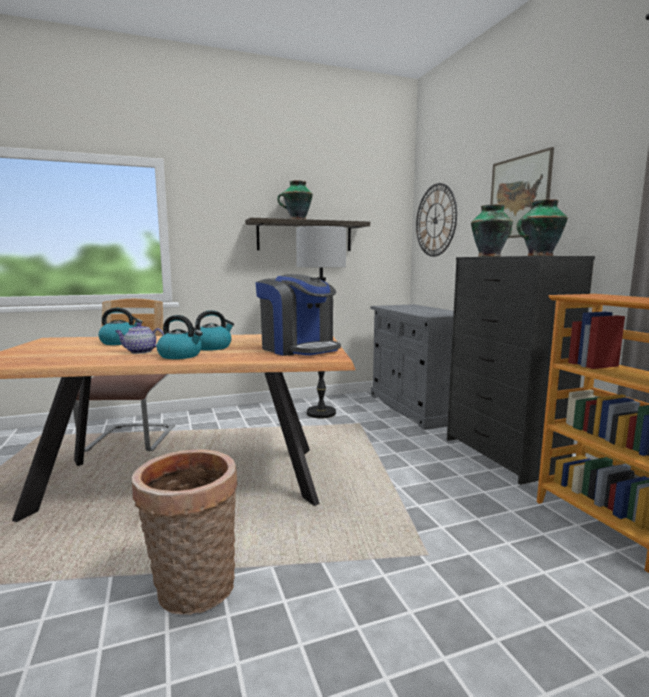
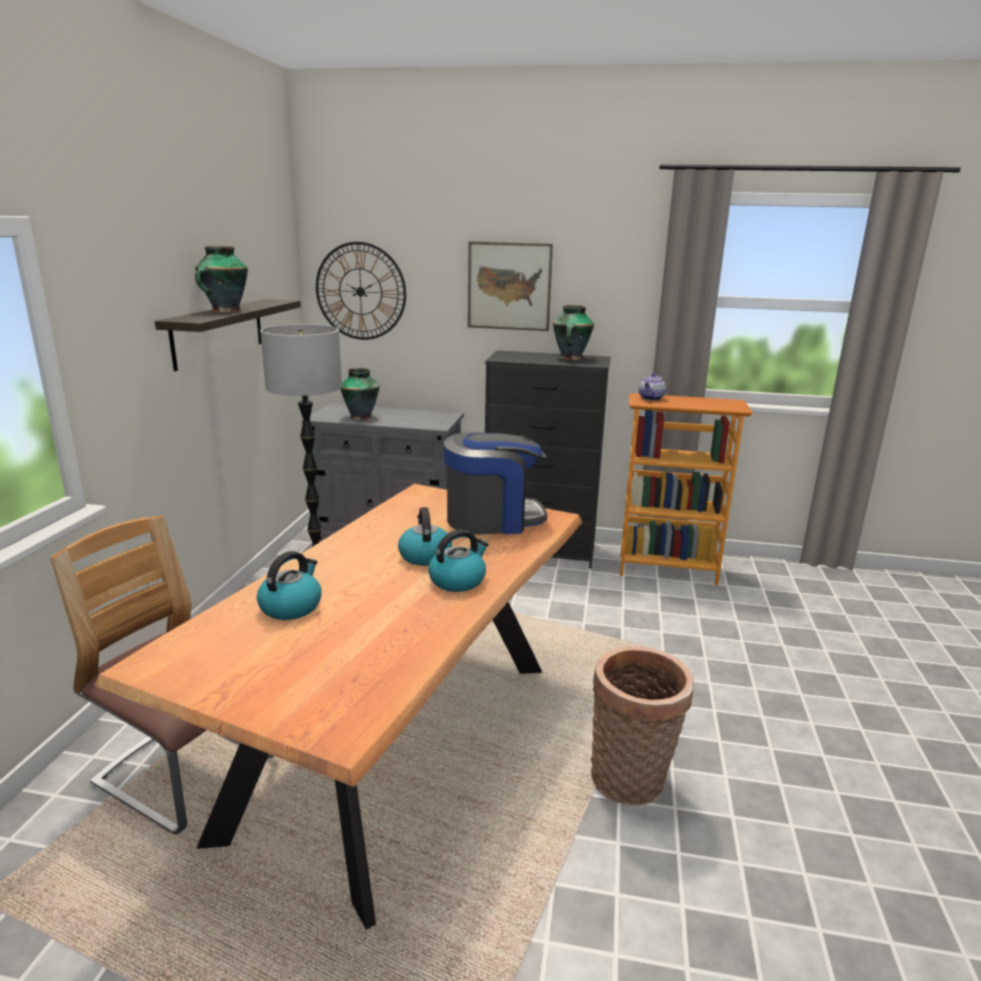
camera: 60 degrees left, 10 degrees up
teapot [115,323,164,354] -> teapot moved to [639,373,666,401]
vase [471,204,513,257] -> vase moved to [341,368,380,421]

